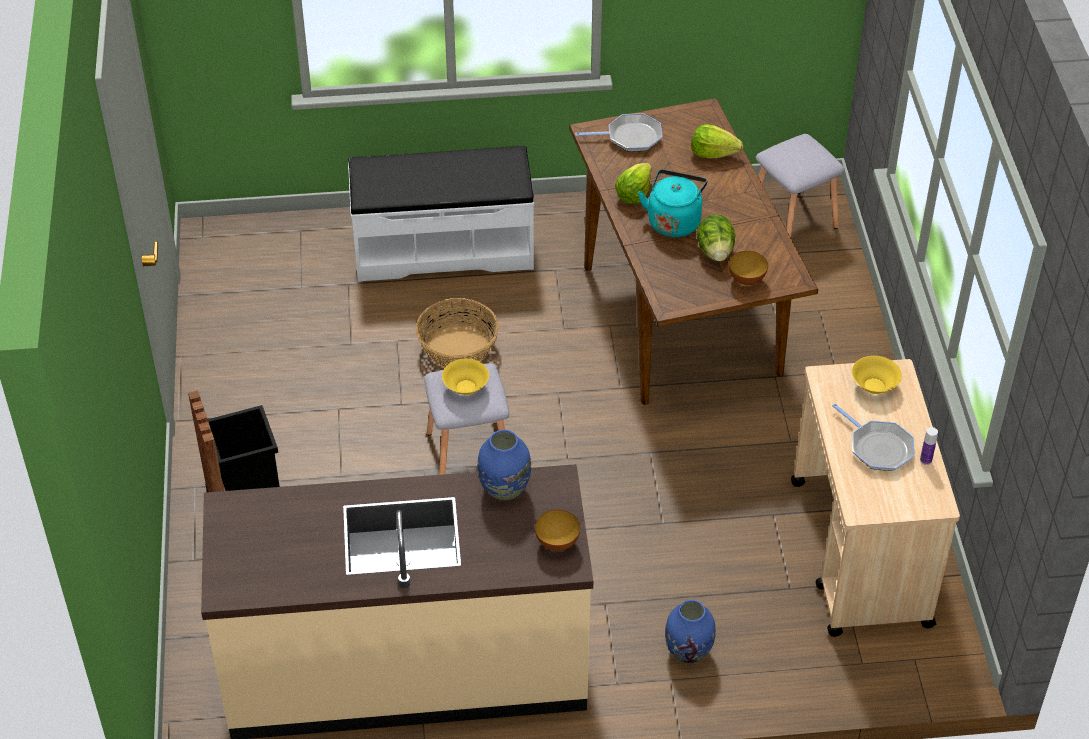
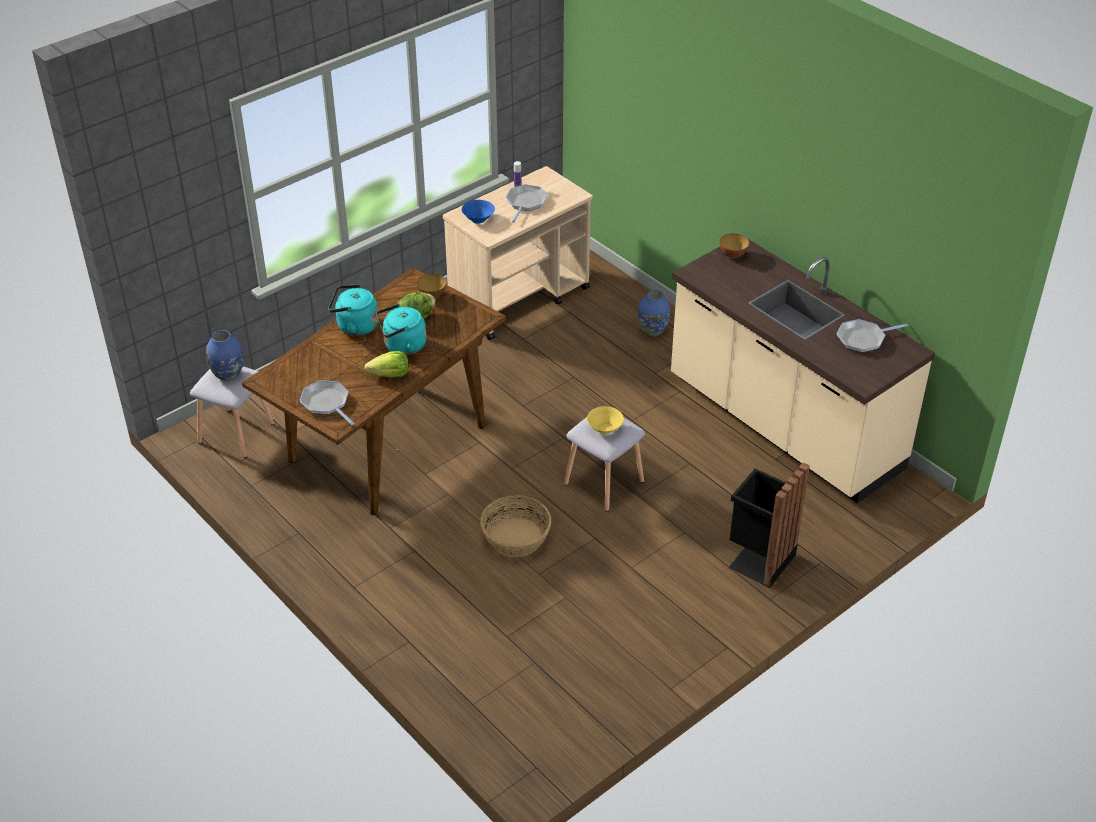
camera: 125 degrees left, 5 degrees down
white bench [348,146,534,282] -> none
blue vase [477,430,531,501] -> blue vase moved to [206,330,244,381]
lettuce [691,124,743,158] -> none
yellow bowl [852,356,902,394] -> blue bowl [462,200,495,224]
none -> turquoise kettle [328,284,379,336]
none -> frying pan [837,319,908,352]

